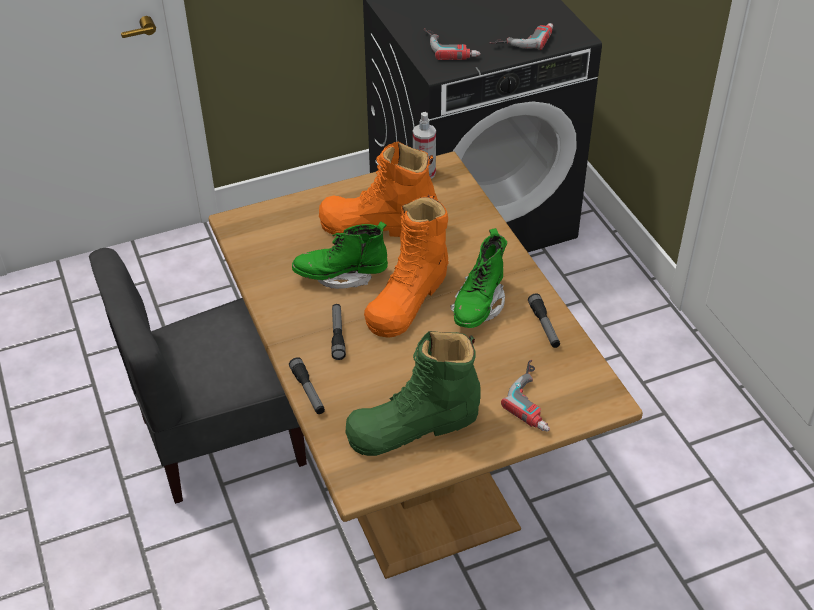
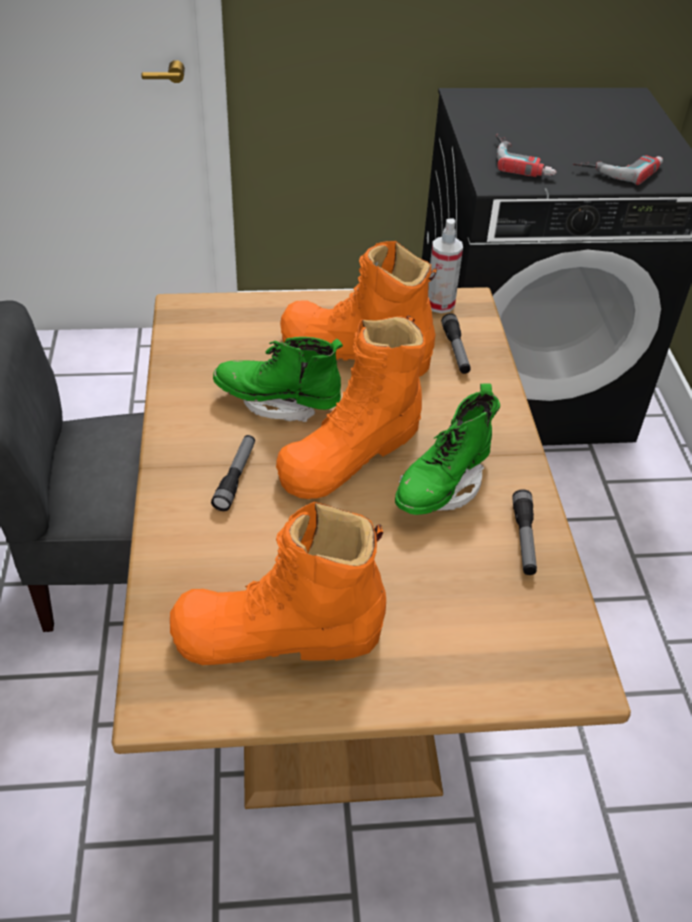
camera: 15 degrees right, 0 degrees up
flashlight [289,357,325,414] -> flashlight moved to [441,313,471,374]
green boot [346,331,481,456] -> orange boot [170,502,386,665]
power drill [501,360,550,431] -> none

